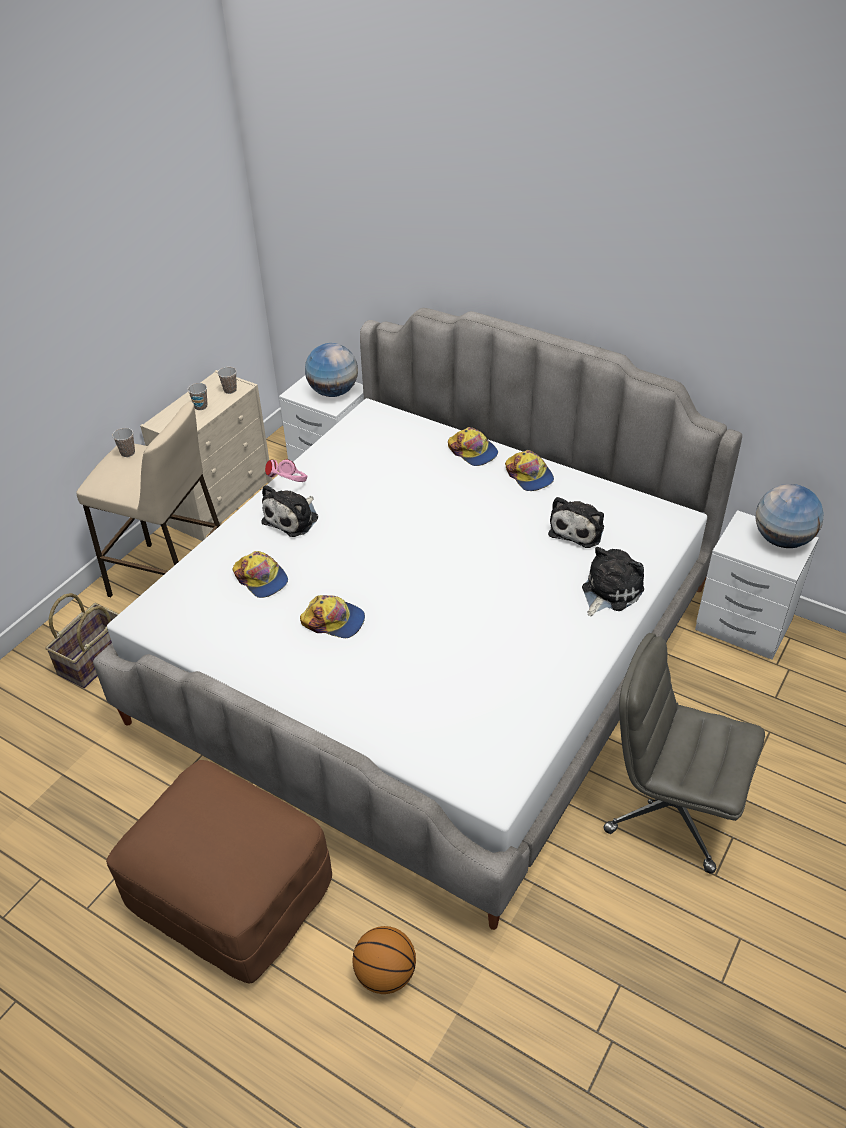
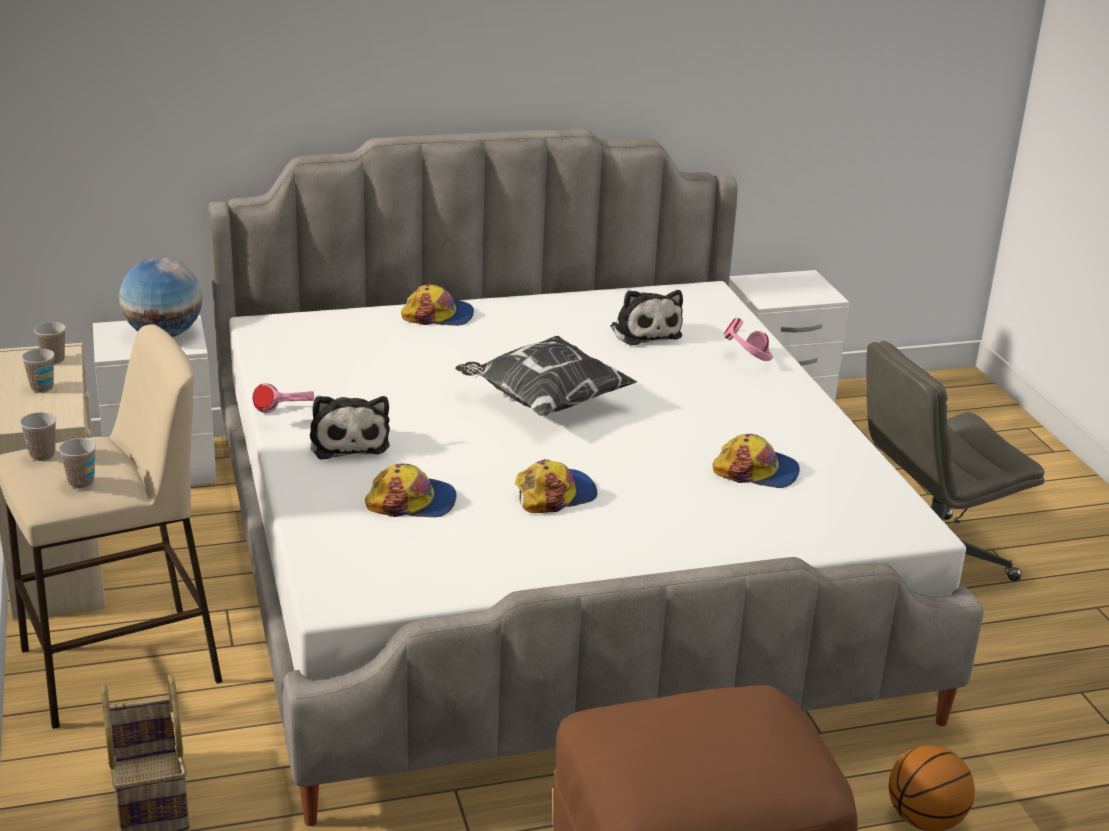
camera: 50 degrees left, 15 degrees down
cap [505,450,554,491] -> cap moved to [713,434,800,488]
plush toy [582,547,644,616] -> pink headphones [724,318,773,361]
globe [755,484,824,548] -> none
none -> cup [59,438,96,489]
none -> pillow [455,336,637,416]

